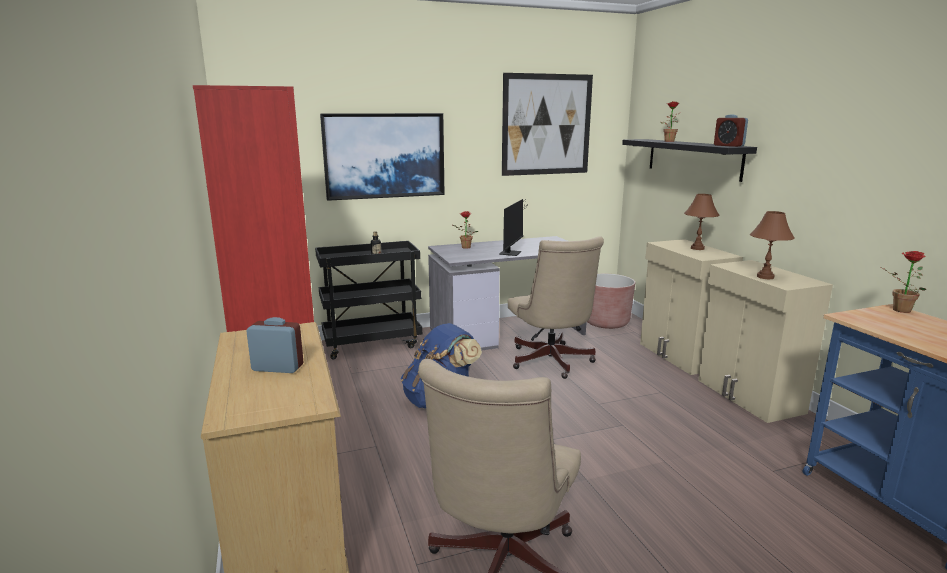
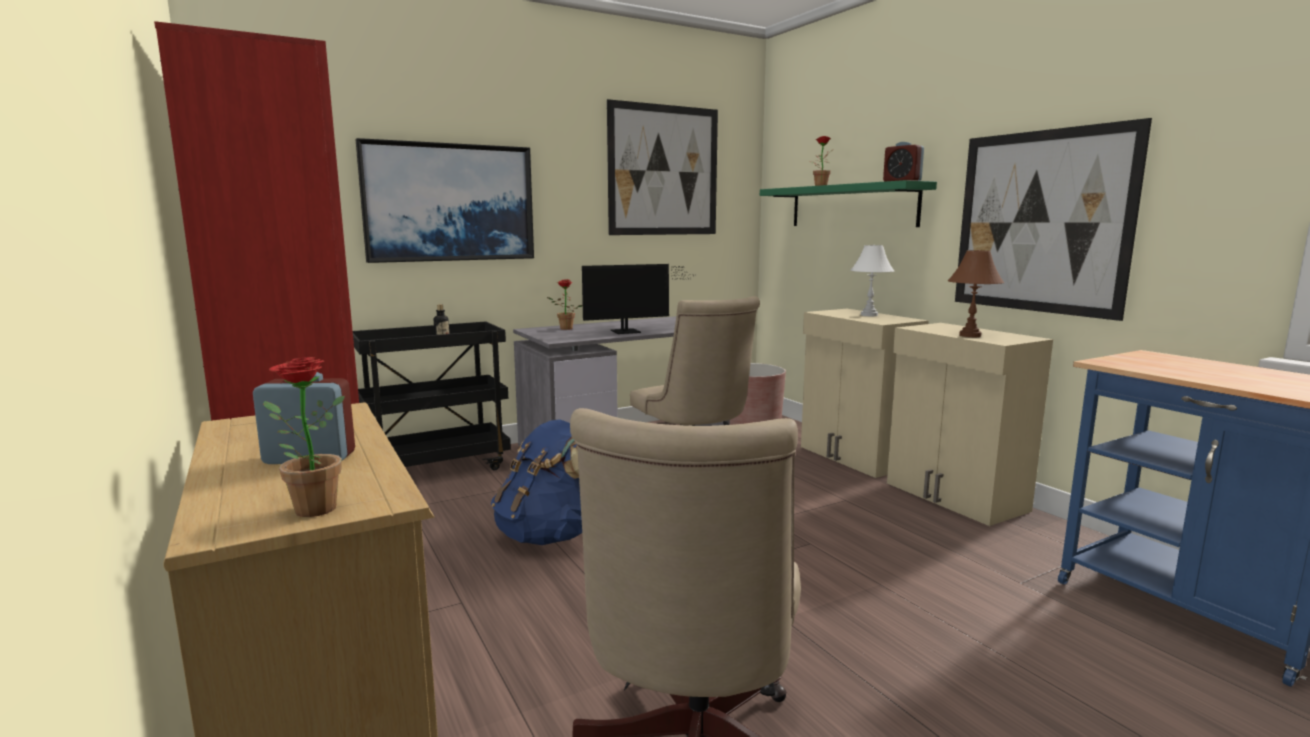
camera: 10 degrees left, 5 degrees down
monitor [499,199,527,256] -> monitor turned 60 degrees clockwise [582,264,696,334]
black shelf [622,139,757,182] -> green shelf [760,180,937,227]
brown table lamp [684,194,720,250] -> white table lamp [850,245,894,316]
potted plant [881,251,926,313] -> potted plant moved to [263,357,345,517]
none -> picture [955,118,1152,321]

